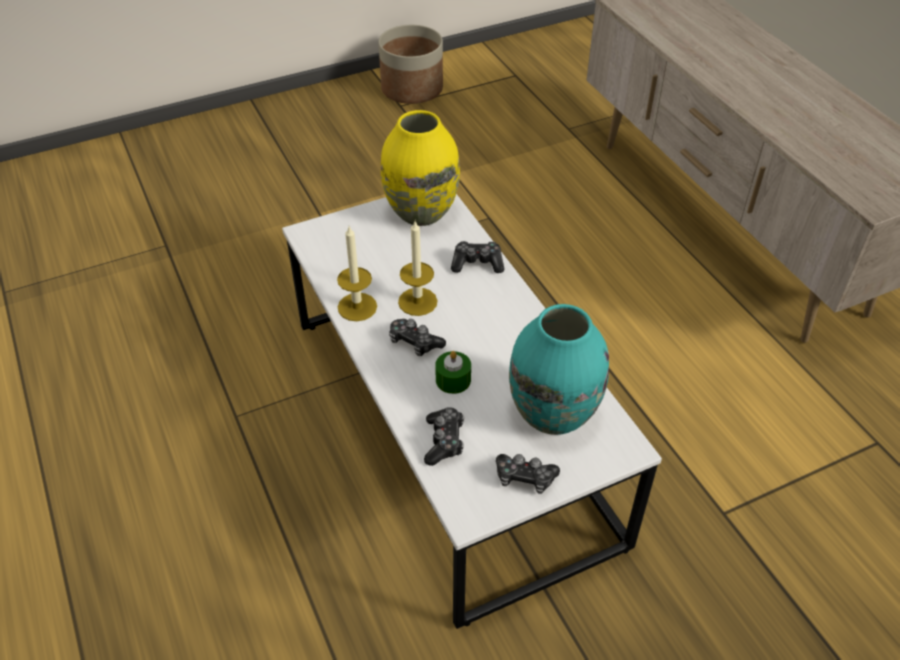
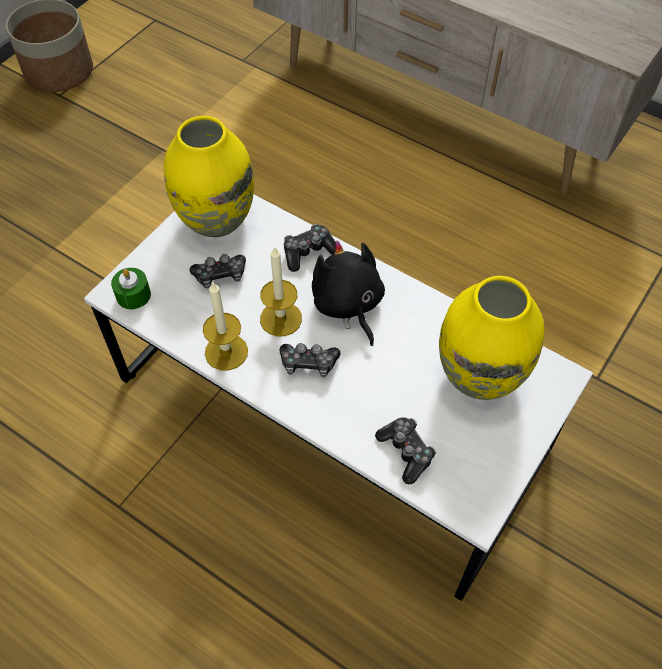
camera: 30 degrees left, 10 degrees up
green candle [435,351,471,394] -> green candle moved to [111,268,151,309]
game controller [496,454,560,494] -> game controller moved to [190,254,246,289]
turquoise vase [509,304,609,435] -> yellow vase [439,276,544,400]
none -> black plush toy [312,240,385,346]

